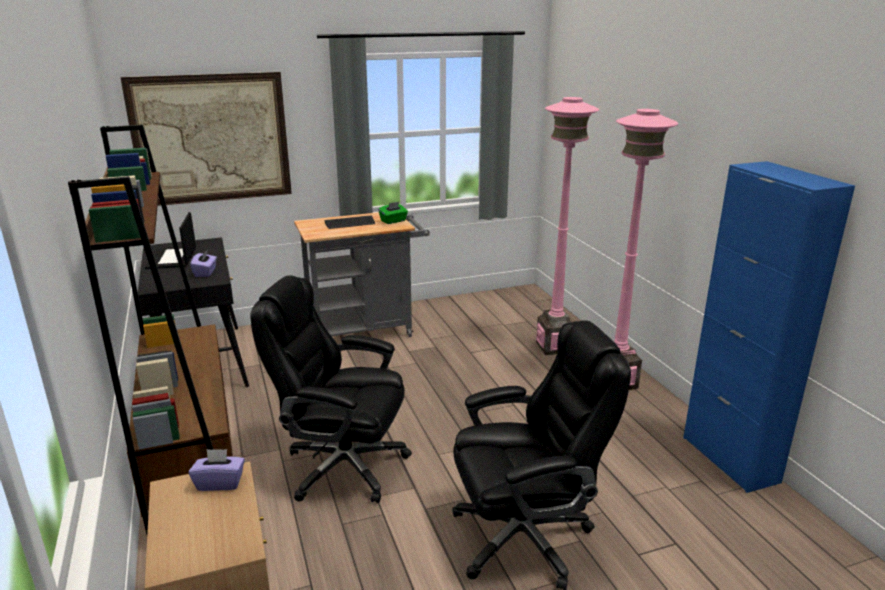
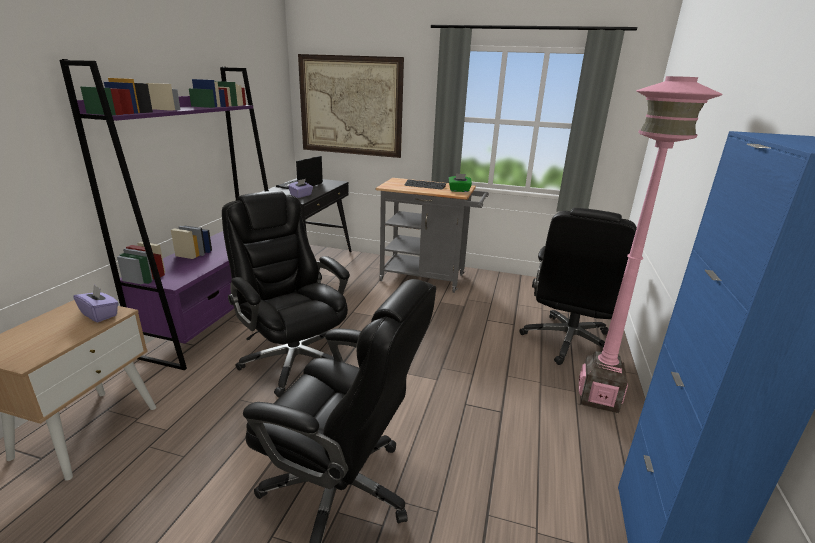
camera: 35 degrees right, 0 degrees up
brown bookcase [68,124,233,535] -> purple bookcase [60,59,269,370]
pink floor lamp [536,97,599,355] -> black office chair [519,208,637,365]

